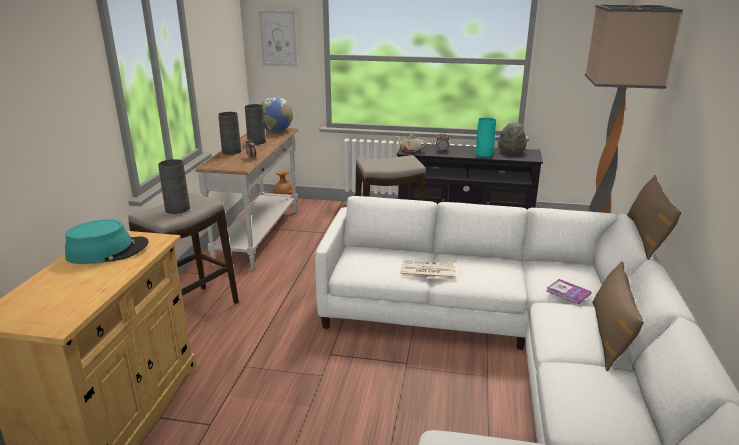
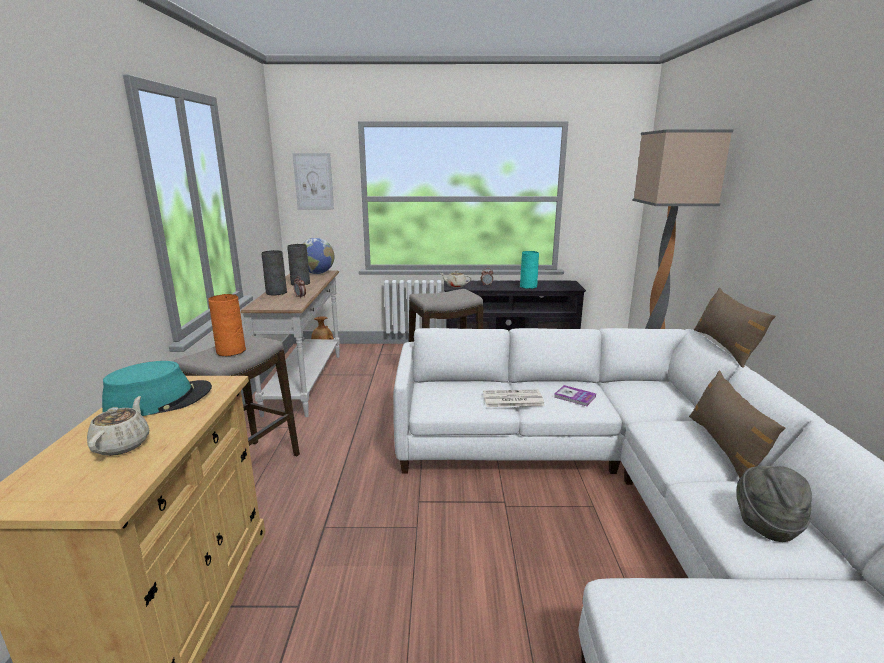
camera: 10 degrees left, 5 degrees down
grey vase [158,159,190,214] -> orange vase [208,294,246,357]
grey hat [498,122,527,155] -> grey hat moved to [736,466,812,542]
book [547,279,592,304] -> book moved to [555,385,596,406]
none -> beige teapot [87,396,149,456]

